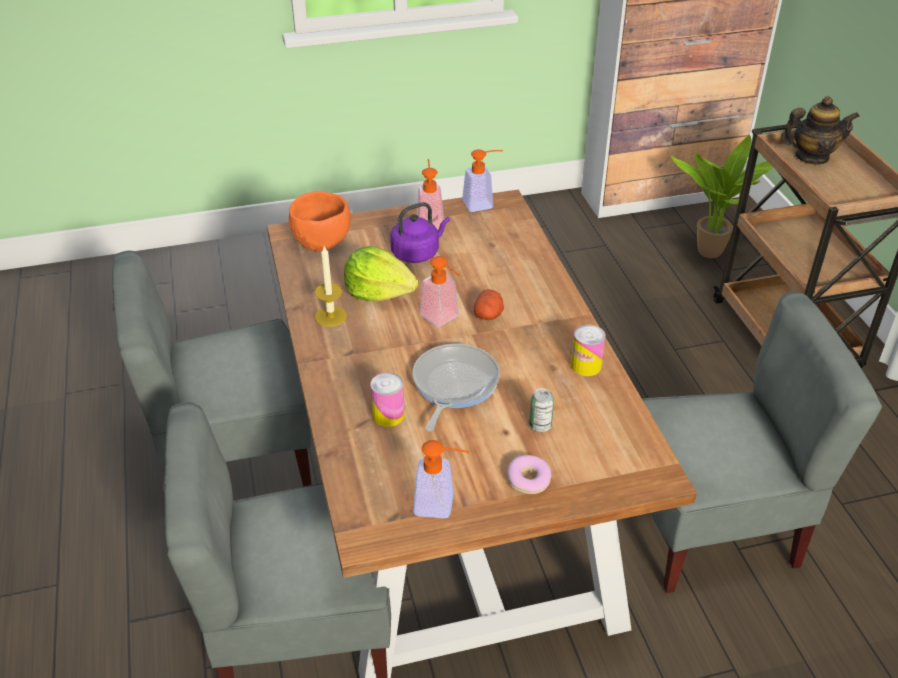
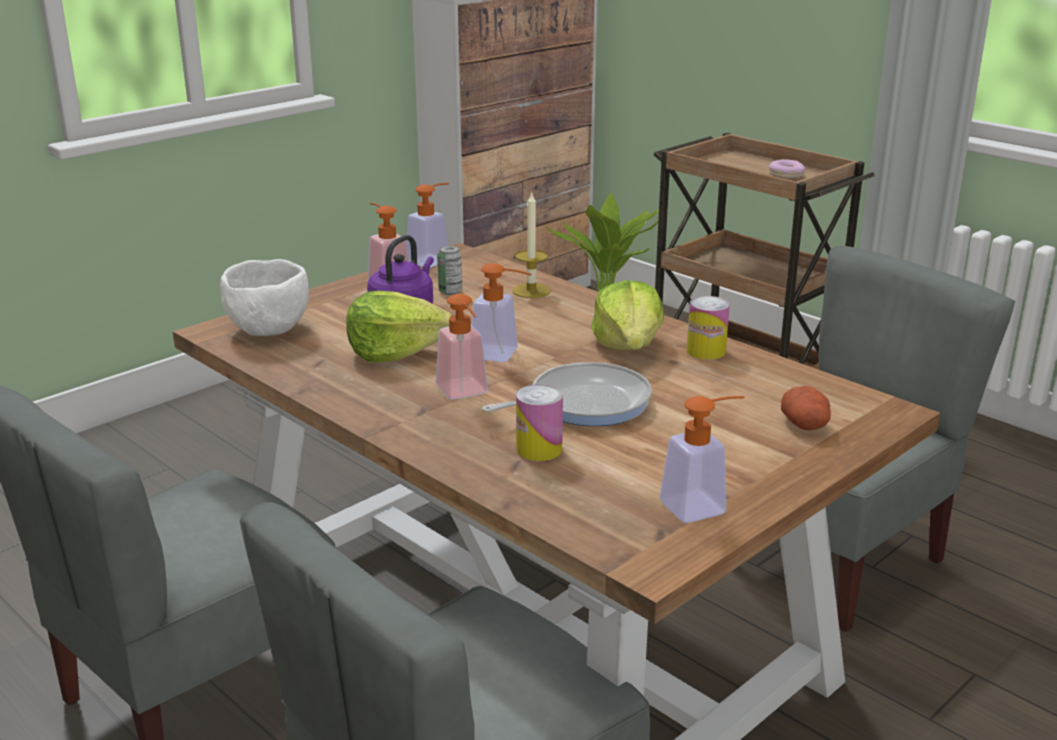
camera: 30 degrees left, 15 degrees down
orange bowl [289,191,351,251] -> white bowl [220,259,309,336]
candle [315,246,347,327] -> candle moved to [512,191,551,298]
frying pan [412,344,500,432] -> frying pan turned 75 degrees clockwise [482,362,652,426]
potato [474,289,504,320] -> potato moved to [781,386,831,430]
donut [507,455,551,494] -> donut moved to [769,159,806,179]
can [529,388,554,432] -> can moved to [437,246,462,295]
teapot [781,96,860,164] -> none
none -> soap dispenser [436,294,488,399]
none -> lettuce [591,280,664,350]

